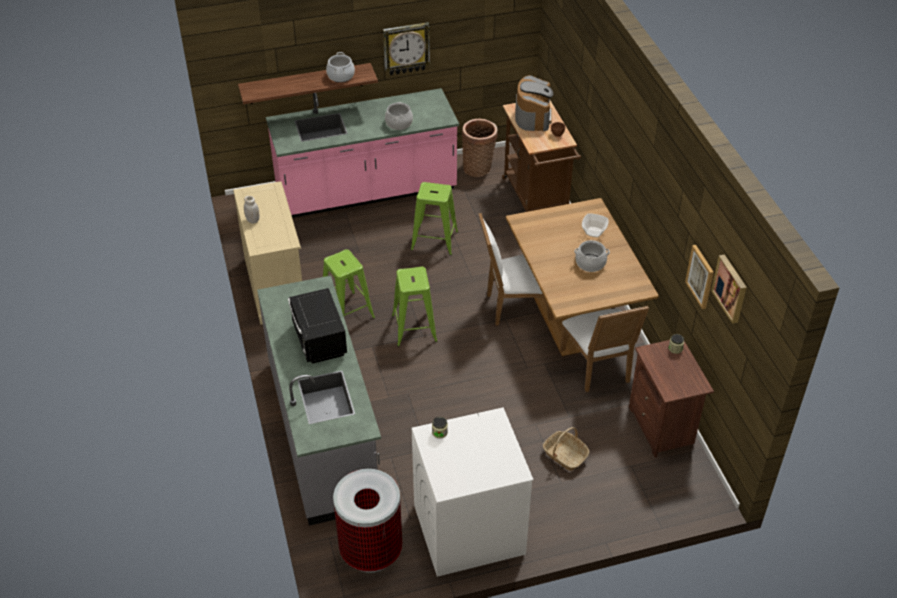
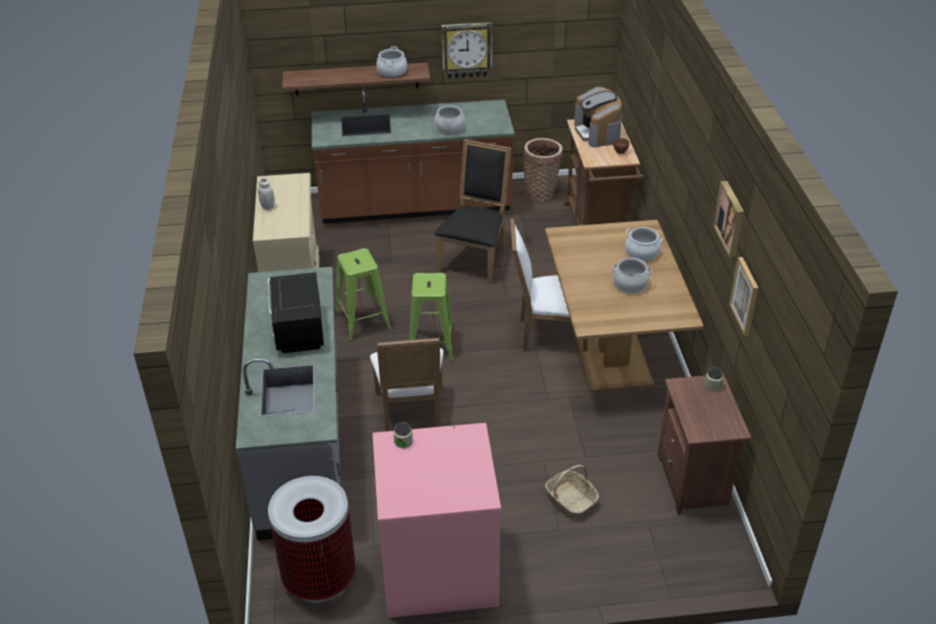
camera: 10 degrees right, 5 degrees down
pink counter [266,88,459,218] -> brown counter [312,86,515,224]
green stool [411,182,458,256] -> black chair [435,139,511,284]
white washing machine [412,408,534,577] -> pink washing machine [373,423,501,618]
coffee machine [515,75,553,131] -> coffee machine turned 150 degrees clockwise [574,87,622,147]
white chair [560,306,649,392] -> white chair moved to [370,338,443,432]
bowl [582,214,609,237] -> cooking pot [625,227,663,261]
picture [711,254,747,324] -> picture moved to [713,181,744,258]

